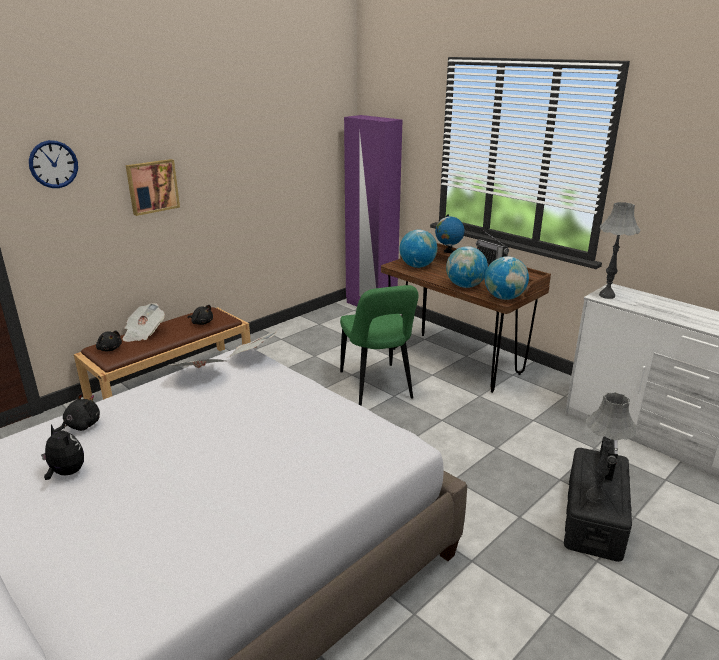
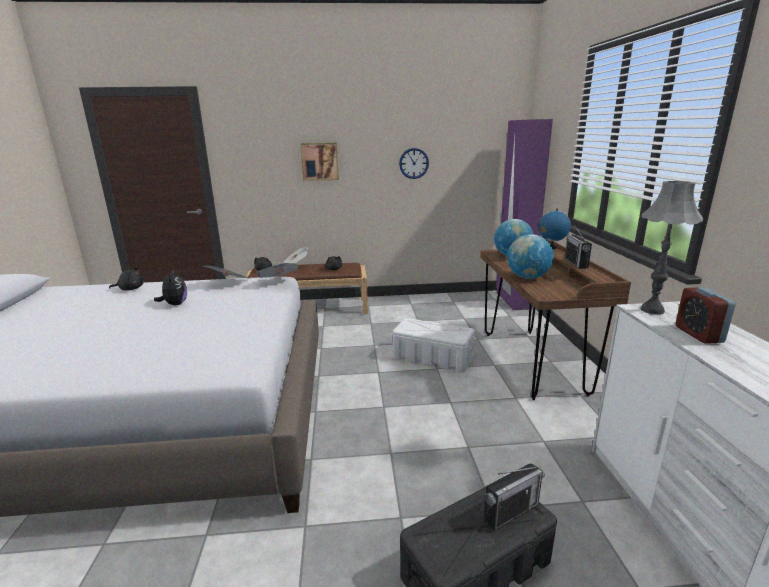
camera: 40 degrees right, 5 degrees down
wall clock [29,140,78,188] -> wall clock moved to [399,148,429,179]
plush toy [41,424,84,480] -> plush toy moved to [154,269,187,305]
green chair [340,285,419,406] -> white storage box [393,318,475,372]
globe [485,256,529,300] -> none
grey table lamp [586,392,636,503] -> none
none -> alarm clock [675,287,736,344]

